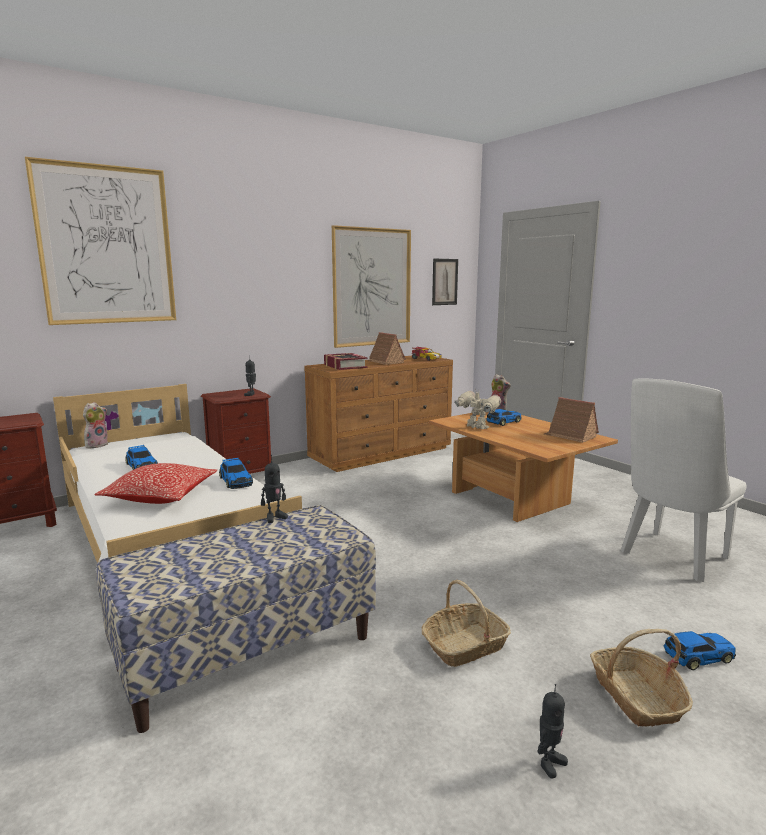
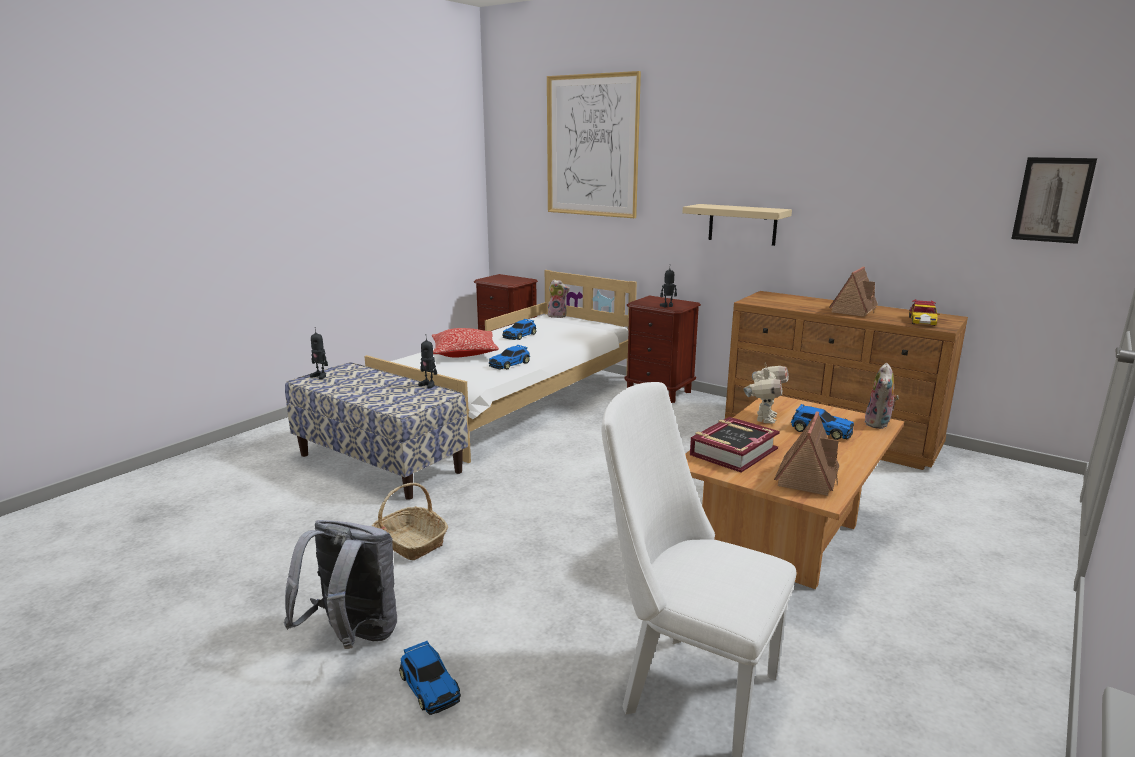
camera: 70 degrees right, 5 degrees up
book [324,353,368,370] -> book moved to [690,417,780,473]
picture [332,225,411,348] -> none
toy robot [537,684,568,779] -> toy robot moved to [310,327,328,379]
basket [590,629,693,727] -> grey backpack [284,520,397,649]
none -> beige shelf [683,204,792,246]

